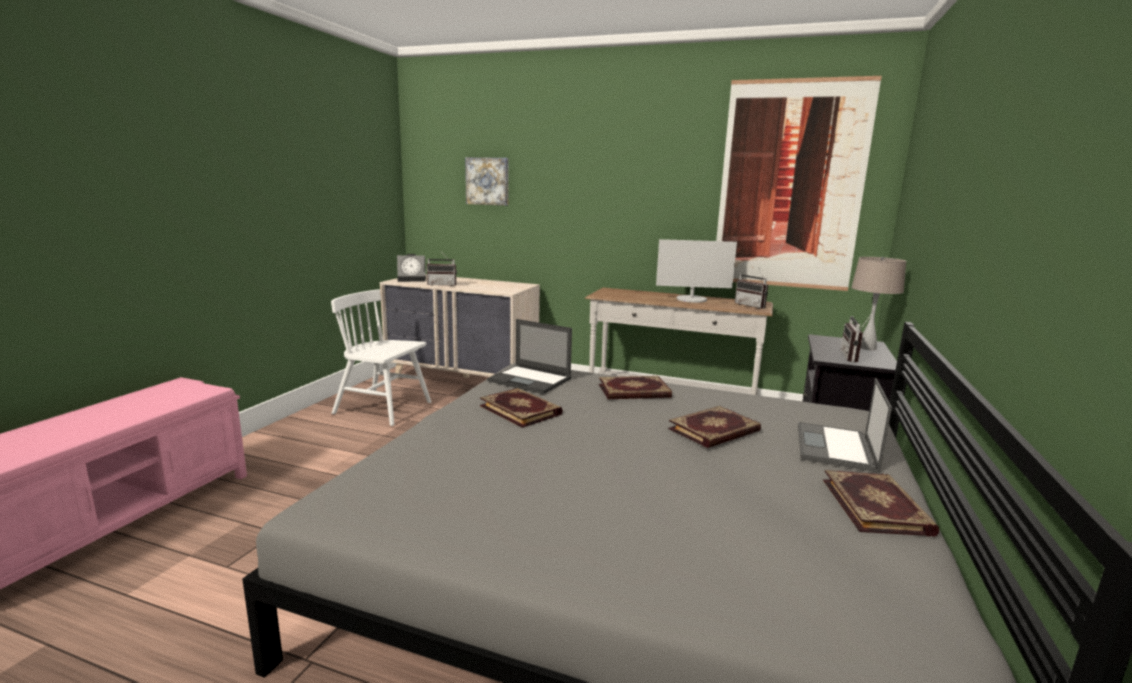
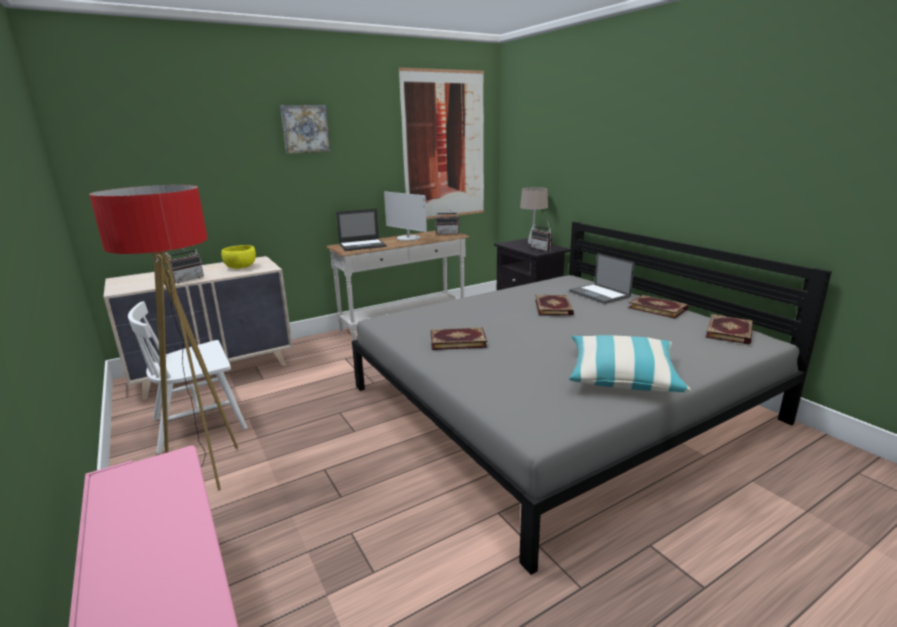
camera: 50 degrees left, 5 degrees up
alarm clock [397,254,426,282] -> none
picture [465,157,509,206] -> picture moved to [280,105,330,153]
laptop [487,319,572,394] -> laptop moved to [336,209,386,251]
book [599,376,672,399] -> book moved to [706,314,753,344]
monitor [656,239,737,303] -> monitor turned 90 degrees clockwise [384,192,427,241]
none -> floor lamp [89,185,238,491]
none -> yellow bowl [221,245,256,269]
none -> pillow [569,335,691,392]

